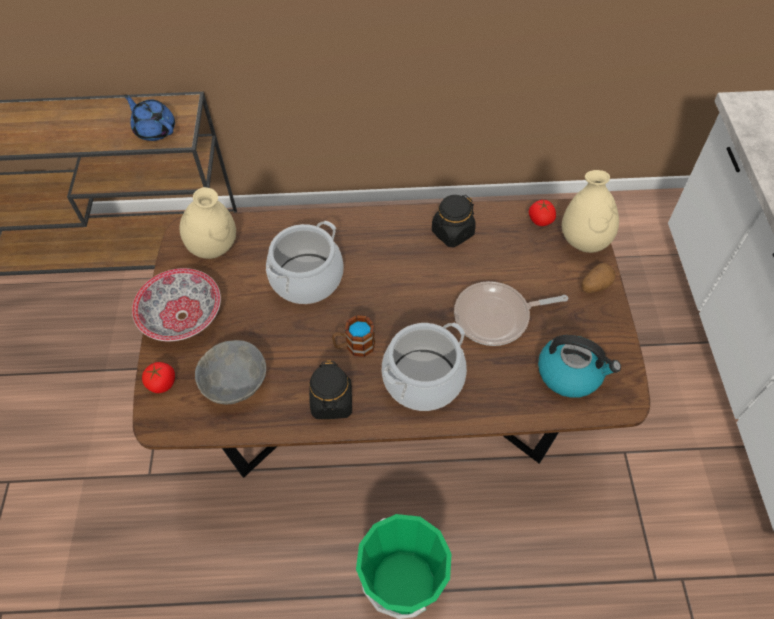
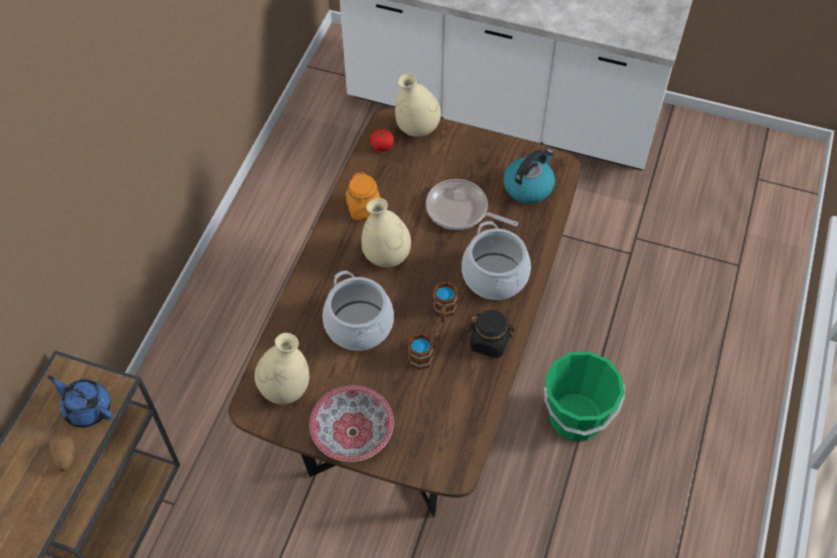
camera: 70 degrees left, 0 degrees up
blue teapot [124,94,175,141] -> blue teapot turned 60 degrees clockwise [48,375,113,428]
tomato [142,362,175,393] -> none
grey bowl [195,340,266,404] -> none
black jar [432,195,476,248] -> orange jar [346,172,380,220]
frying pan [454,281,568,346] -> frying pan turned 105 degrees clockwise [426,179,518,230]
potato [581,263,616,293] -> potato moved to [49,435,75,472]
none -> beige vase [361,198,411,267]
none -> mug [408,332,440,370]

